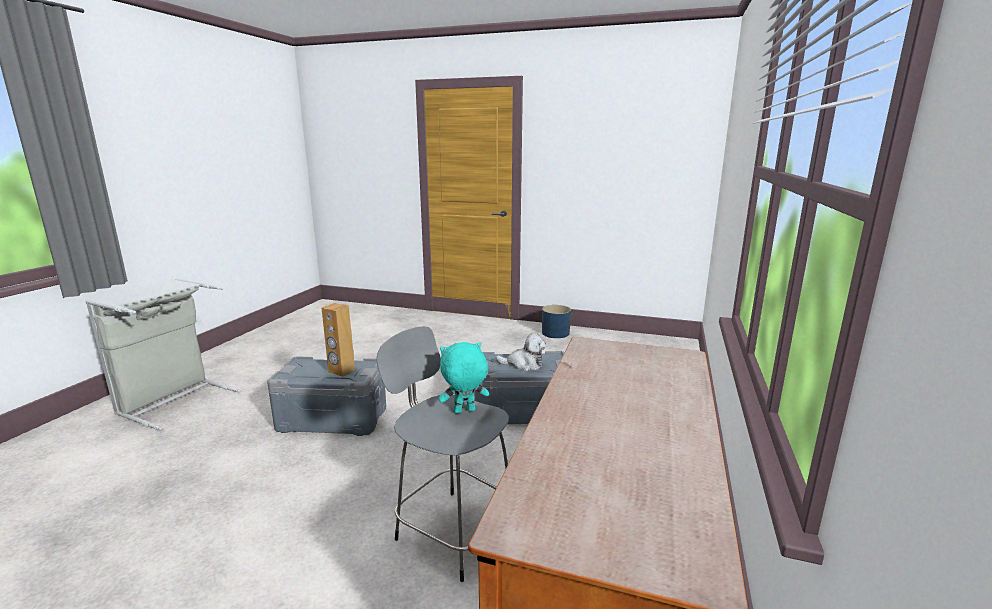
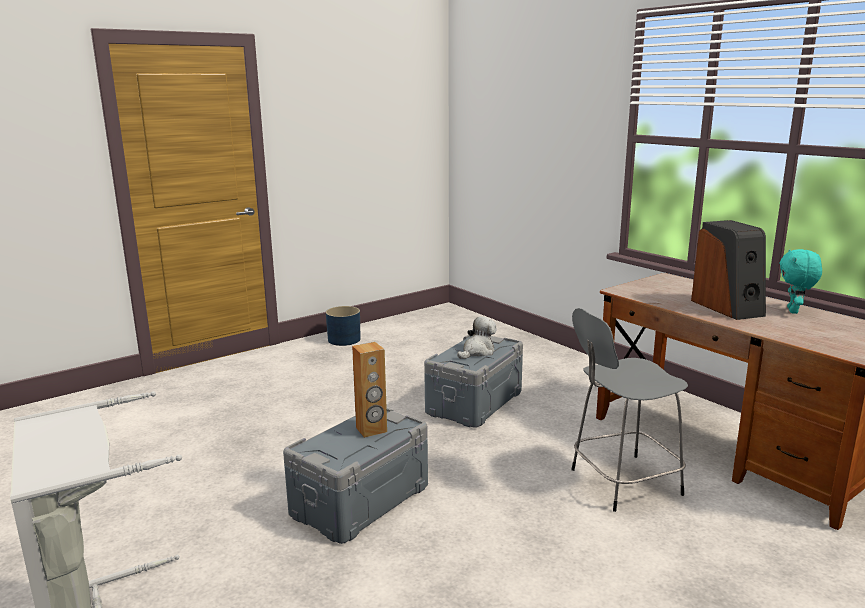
camera: 55 degrees left, 0 degrees up
turquoise plush toy [439,342,489,414] -> turquoise plush toy moved to [780,249,822,314]
none -> speaker [691,220,766,320]

